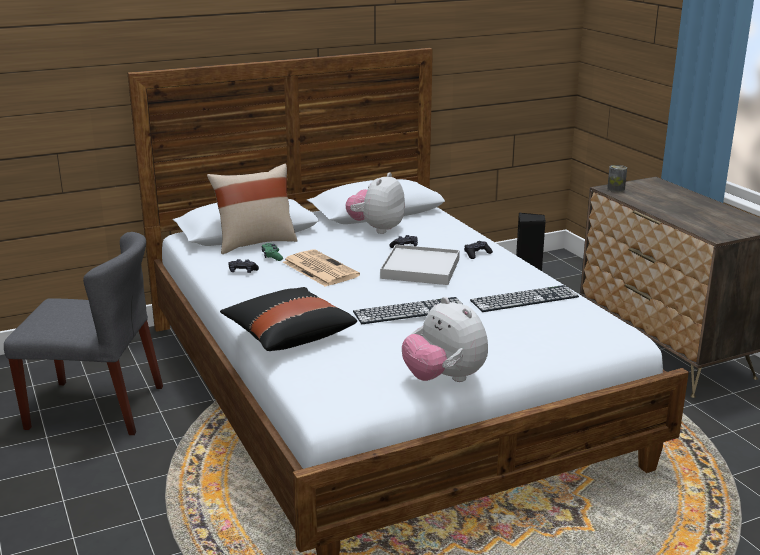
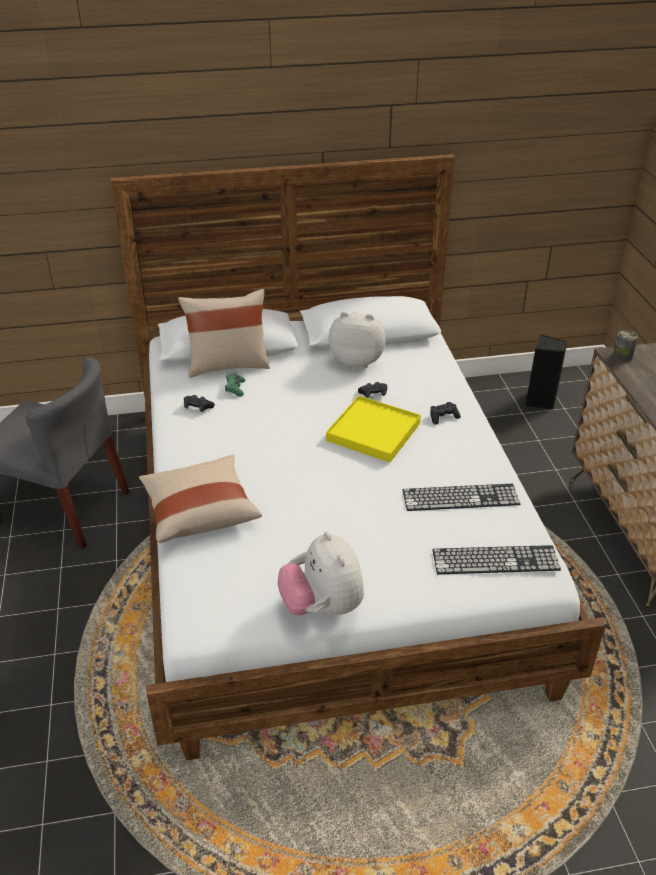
camera: 15 degrees right, 15 degrees up
black pillow [220,287,357,351] -> beige pillow [139,455,262,543]
newspaper [283,249,360,287] -> none
plush toy [345,172,405,234] -> plush toy turned 60 degrees clockwise [328,312,385,368]
keyboard [353,297,463,324] -> keyboard moved to [432,545,561,574]
white tray [380,244,460,285] -> yellow tray [326,396,421,462]

